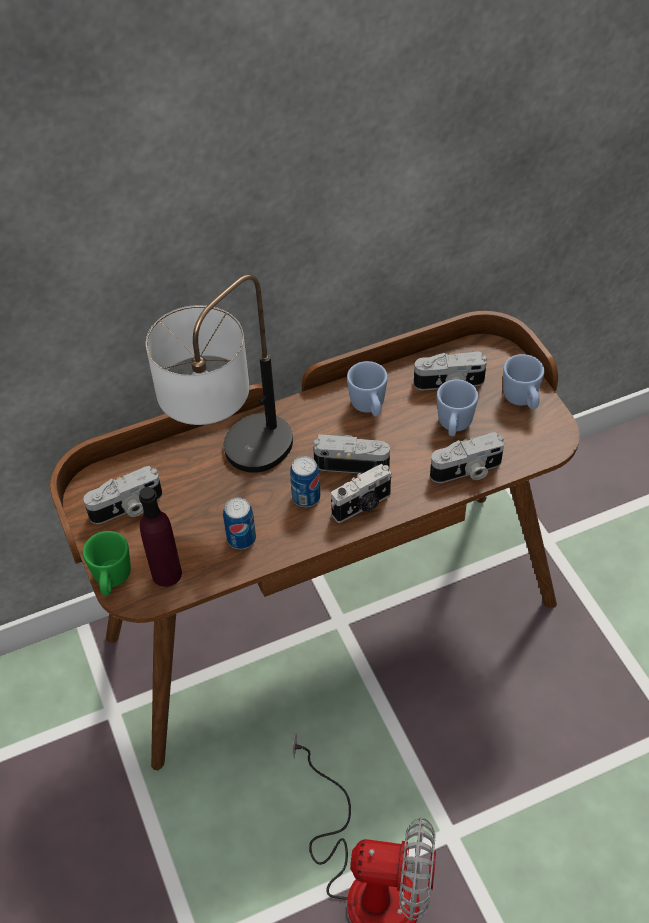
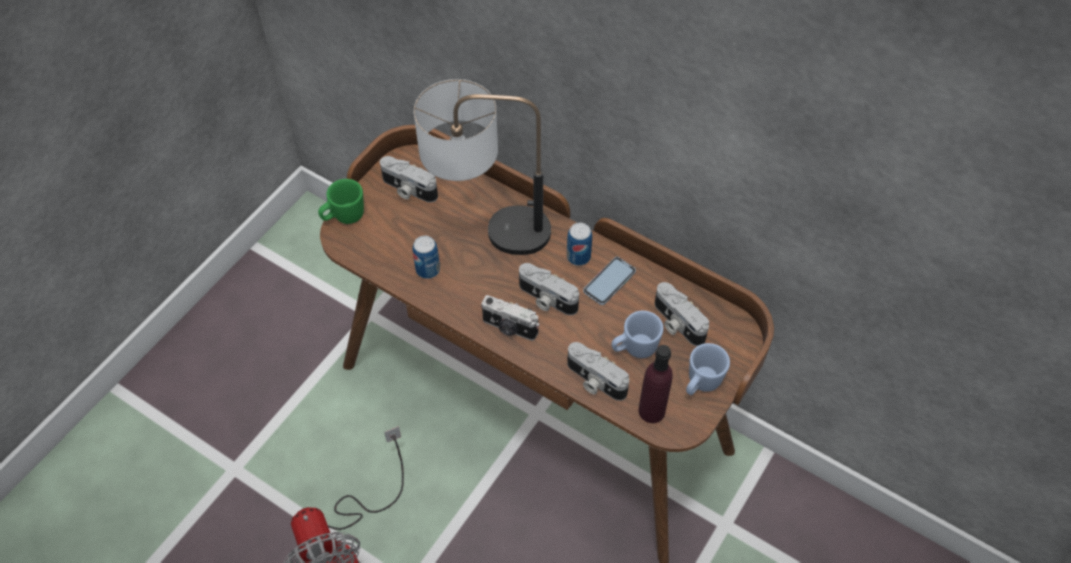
camera: 55 degrees right, 5 degrees up
purple bottle [139,487,182,587] -> purple bottle moved to [639,345,673,423]
can [290,456,320,507] -> can moved to [567,222,592,266]
camera [313,434,390,474] -> camera turned 150 degrees clockwise [519,263,579,315]
blue mug [347,361,388,417] -> phone [583,257,636,305]

